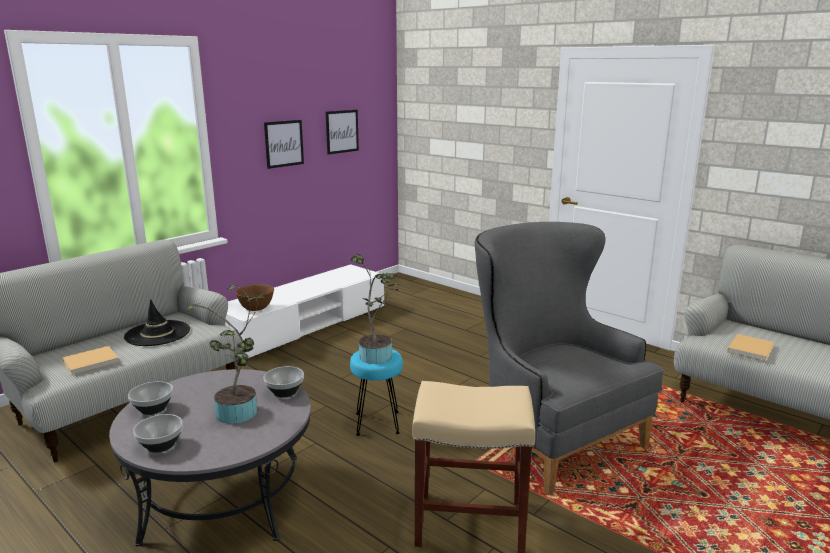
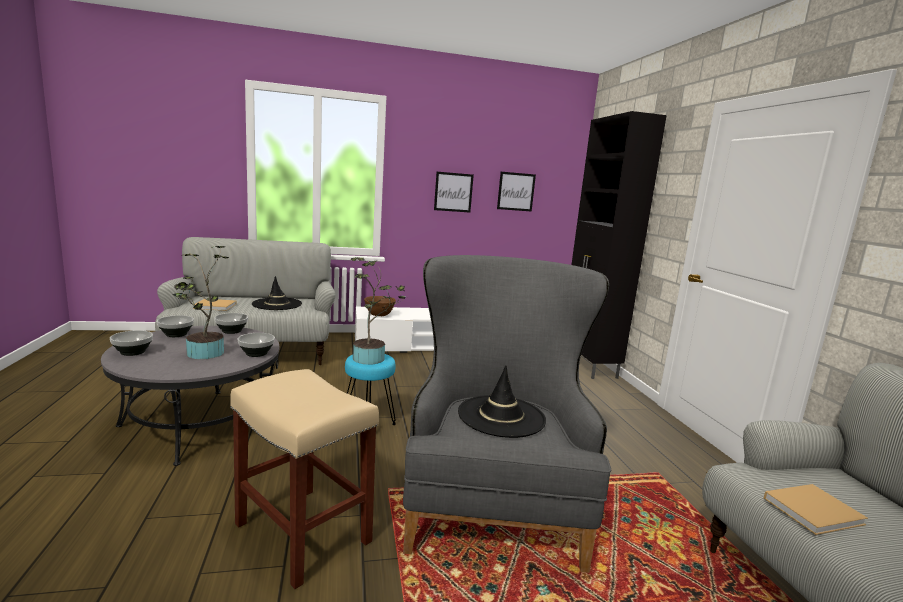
camera: 35 degrees right, 5 degrees down
none -> bowl [214,313,248,334]
none -> black hat [458,365,546,438]
none -> black cabinet [571,111,667,379]

